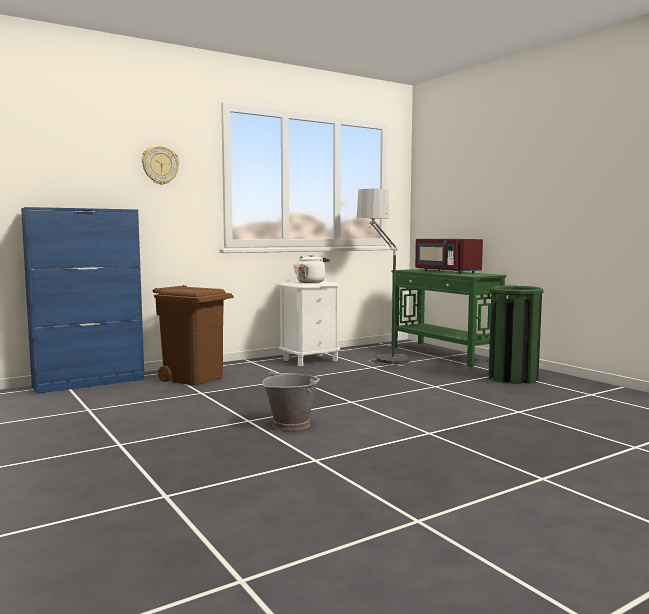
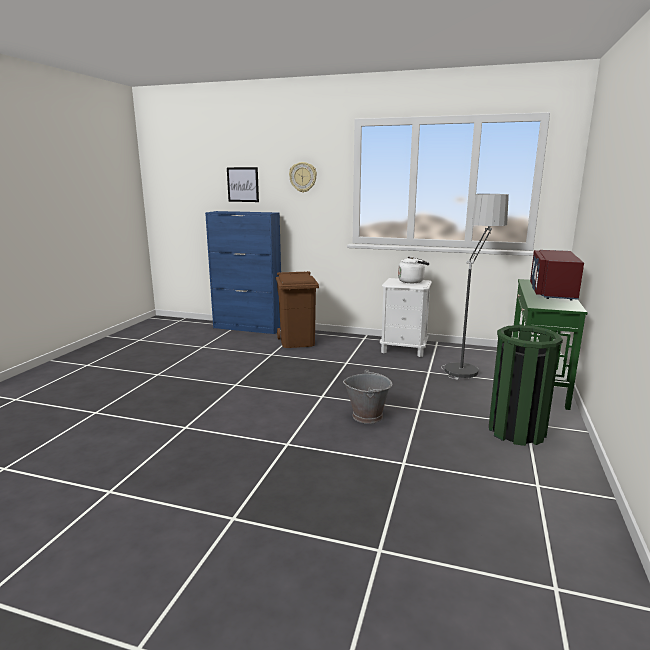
camera: 50 degrees right, 10 degrees up
grey bucket [262,370,320,431] -> grey bucket moved to [343,369,392,424]
none -> picture [227,167,259,202]

